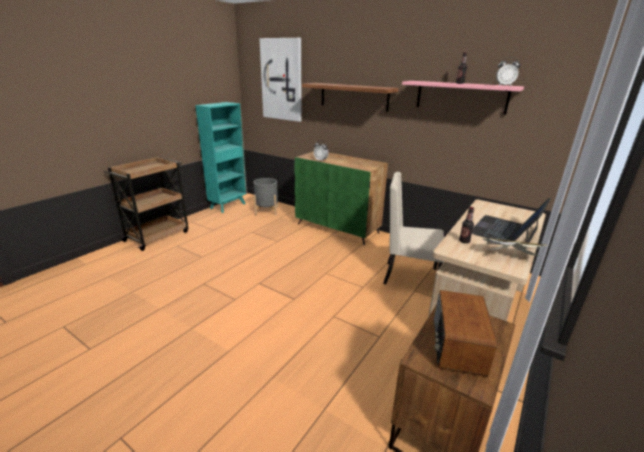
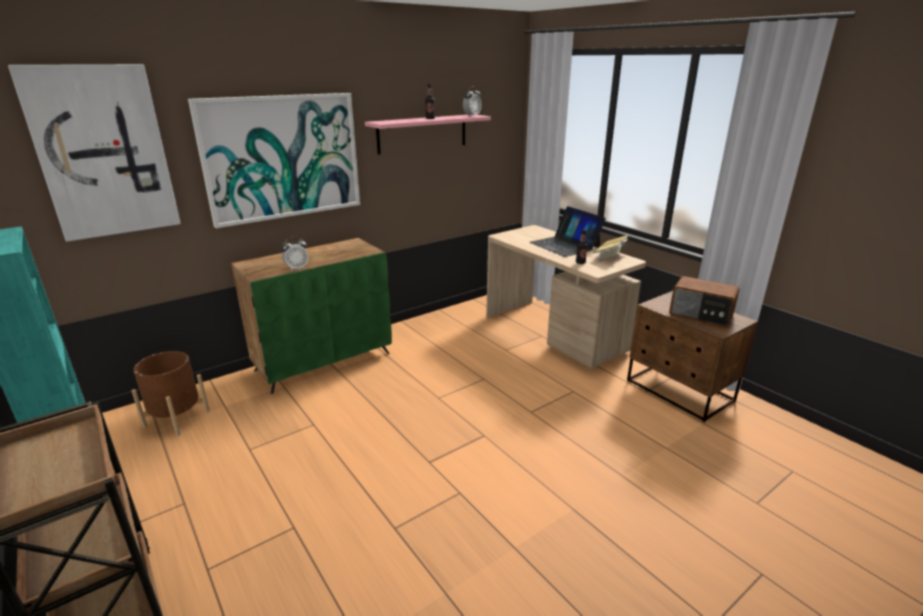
camera: 70 degrees left, 0 degrees up
grey planter [253,178,278,215] -> brown planter [132,351,210,436]
shelf [302,83,399,112] -> picture [188,93,360,228]
beige chair [383,172,444,284] -> none

